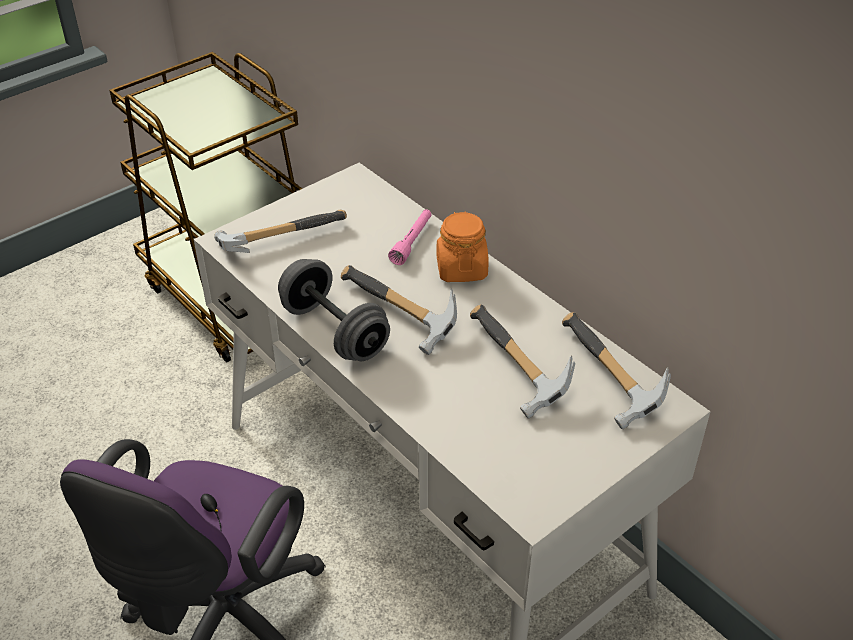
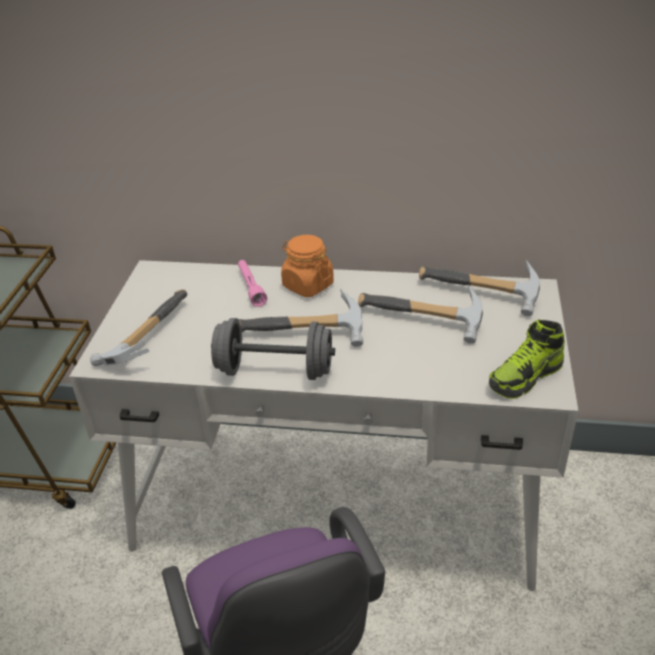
camera: 40 degrees left, 5 degrees down
none -> shoe [489,319,565,399]

